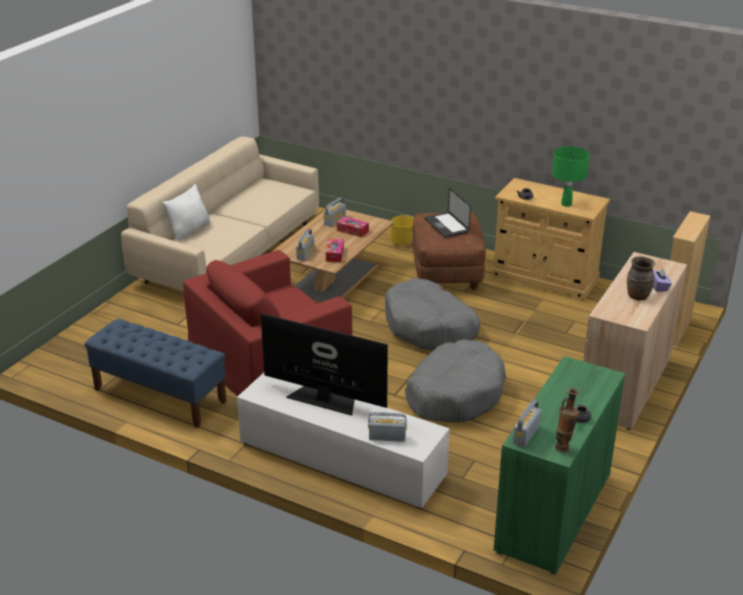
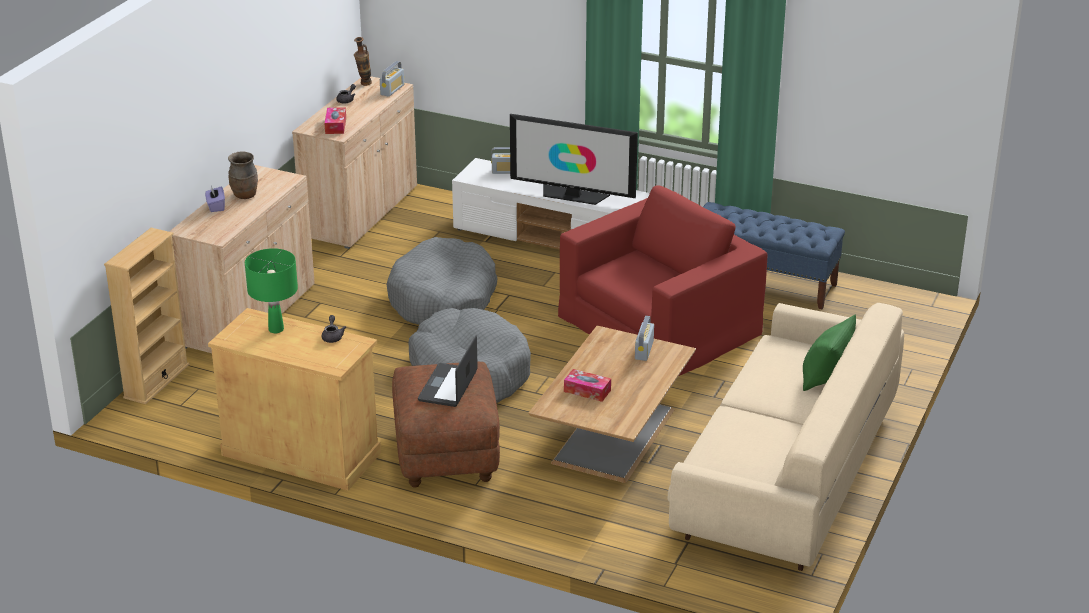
camera: 175 degrees right, 0 degrees up
white pillow [162,184,211,241] -> green pillow [803,314,856,391]
radio [324,198,346,226] -> none
tissue box [326,239,344,262] -> tissue box moved to [325,107,346,134]
yellow planter [391,215,414,245] -> none
laptop [424,188,471,238] -> laptop turned 135 degrees counterclockwise [418,335,478,407]
green cabinet [494,356,625,575] -> beige cabinet [292,76,417,249]

